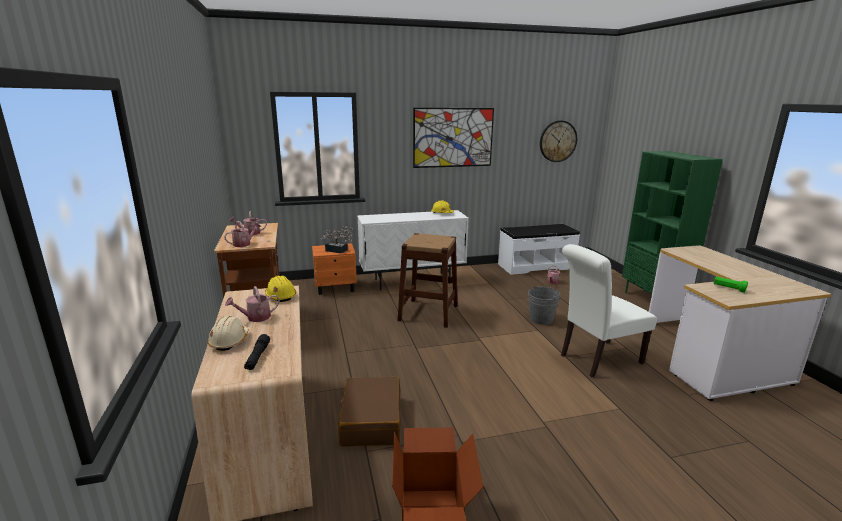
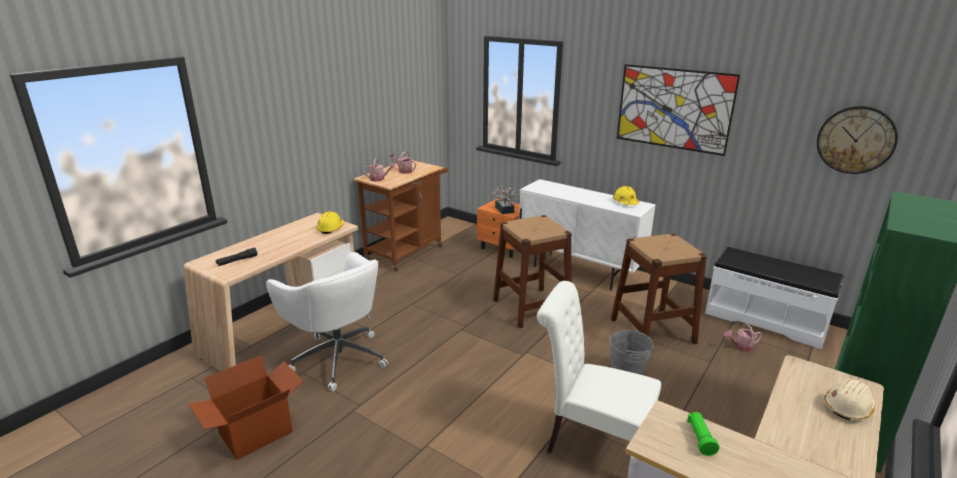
camera: 50 degrees right, 5 degrees up
beige hard hat [207,316,249,351] -> beige hard hat moved to [824,378,875,420]
watering can [225,286,280,322] -> none
brown suitcase [338,377,401,447] -> white office chair [266,252,388,391]
none -> brown stool [611,234,707,344]

